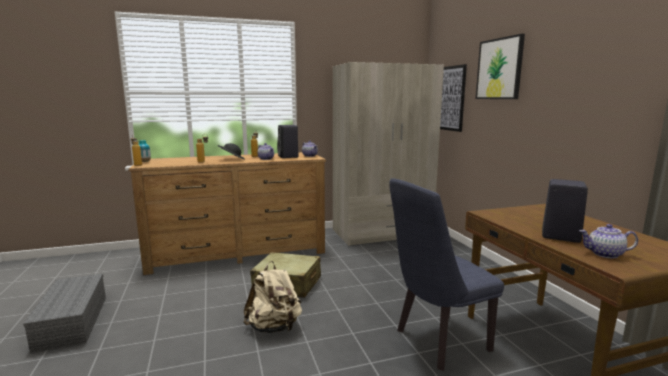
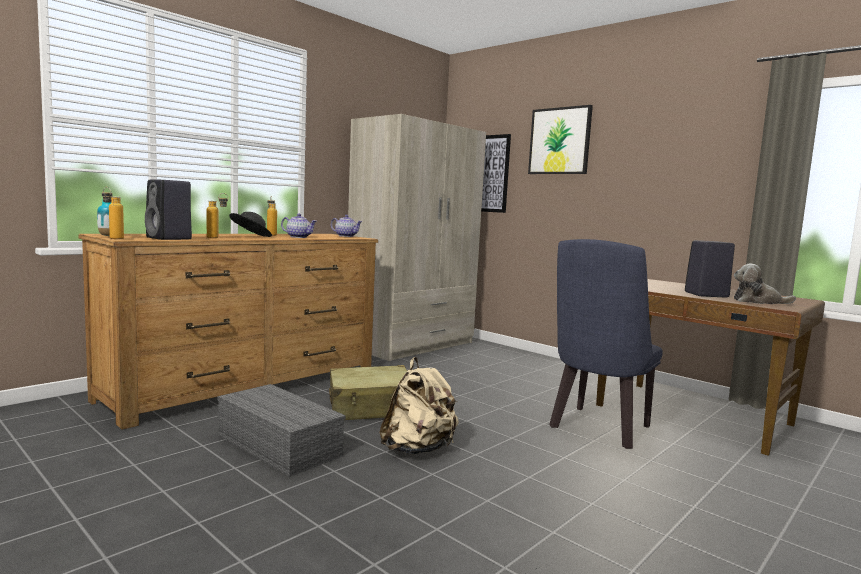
camera: 30 degrees left, 5 degrees down
grey storage box [23,274,106,353] -> grey storage box moved to [217,384,345,477]
black speaker [277,125,299,158] -> black speaker moved to [145,179,192,240]
teapot [579,224,638,258] -> plush toy [734,264,796,304]

